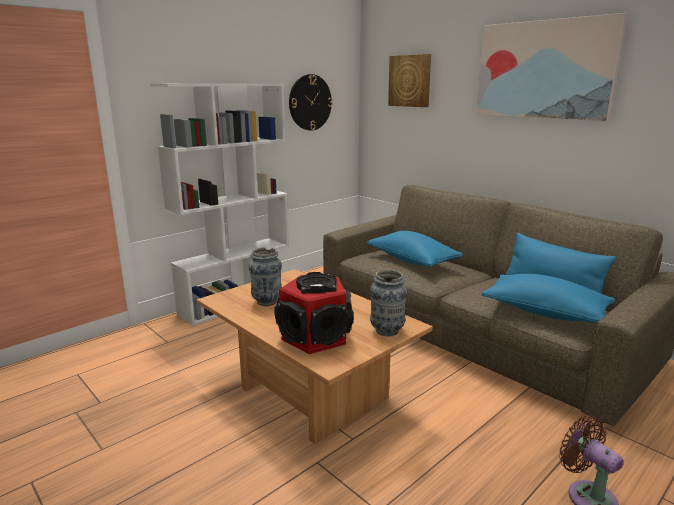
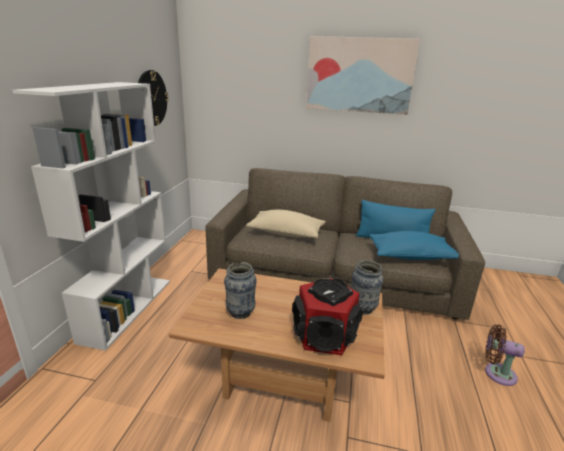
camera: 35 degrees left, 5 degrees up
blue pillow [367,231,463,267] -> beige pillow [246,210,326,238]
picture [388,54,431,107] -> none

